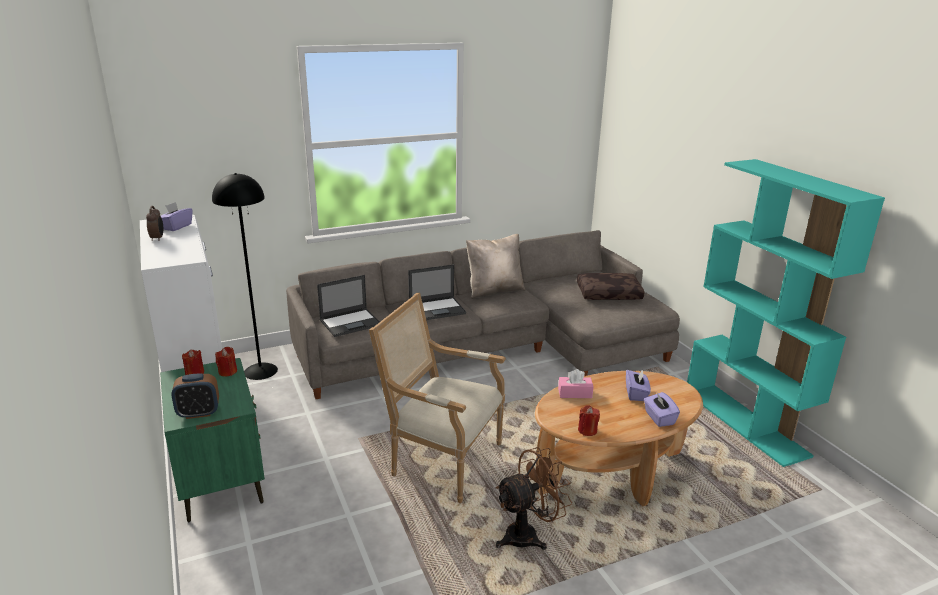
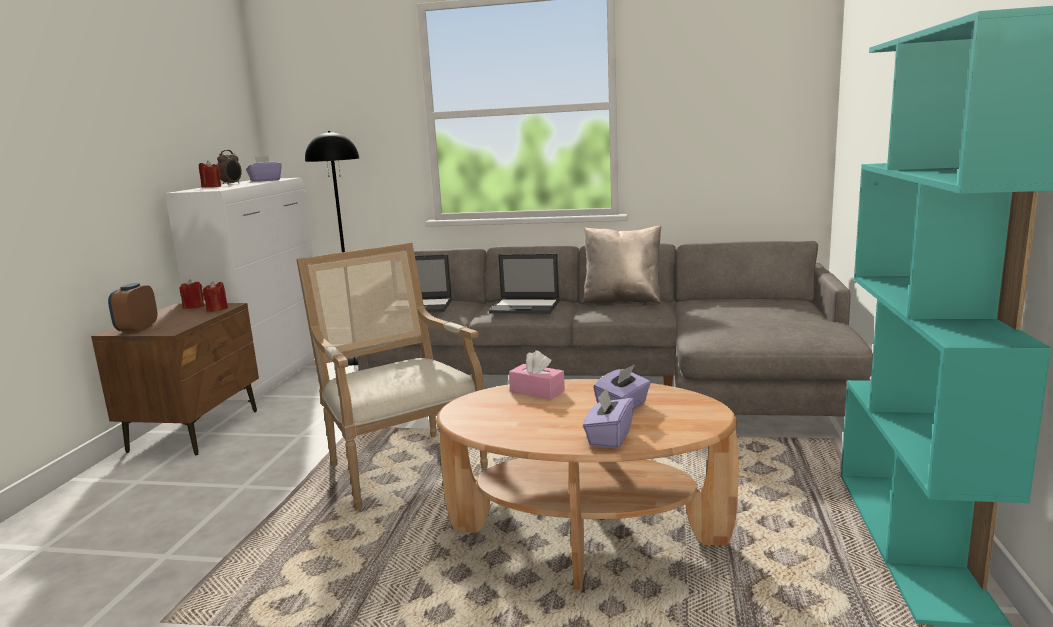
camera: 35 degrees right, 10 degrees down
green nightstand [160,358,265,522] -> brown nightstand [91,303,259,455]
alarm clock [171,374,219,419] -> alarm clock turned 75 degrees clockwise [108,283,157,333]
brown fan [496,447,572,550] -> none
brown pillow [577,273,644,300] -> none
red candle [578,405,600,436] -> red candle moved to [199,161,221,188]

